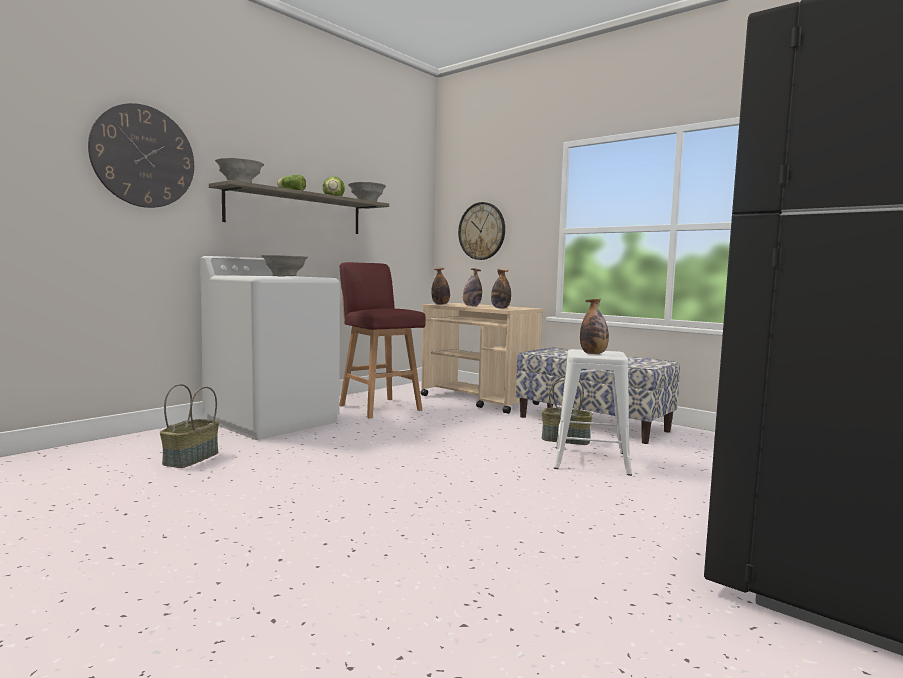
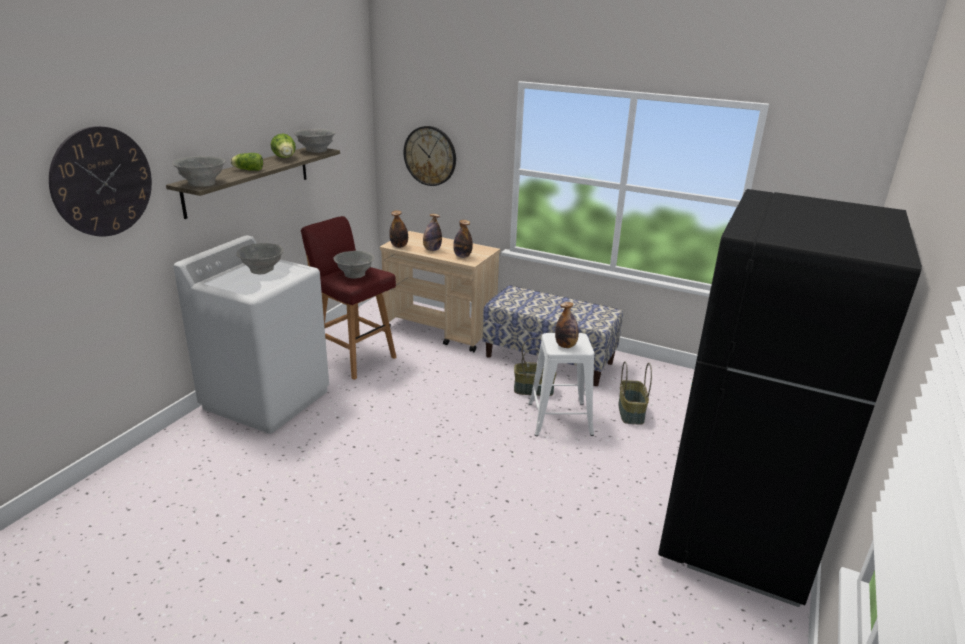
camera: 15 degrees left, 20 degrees up
basket [160,384,219,468] -> basket moved to [618,361,652,425]
none -> grey bowl [333,251,375,278]

